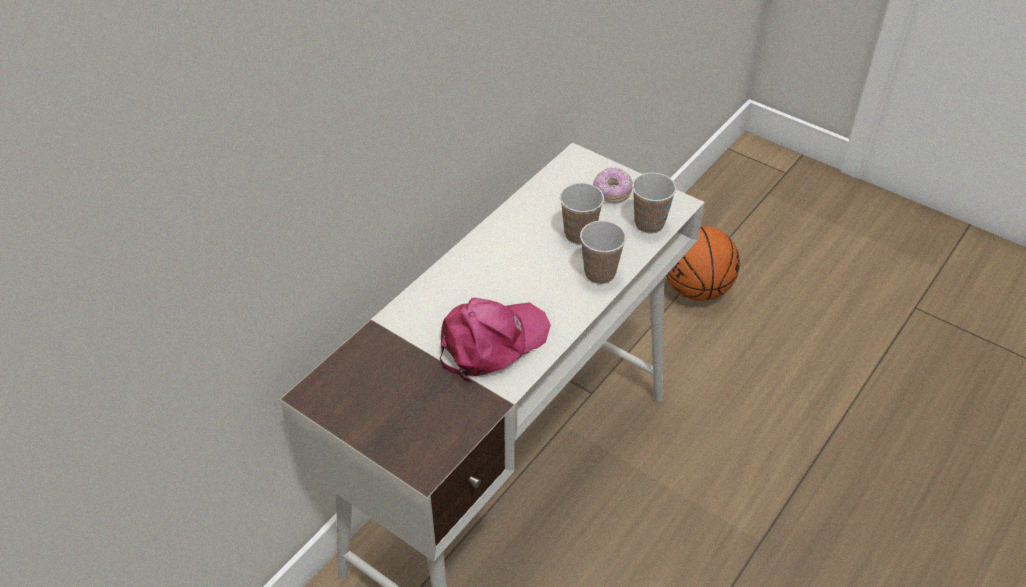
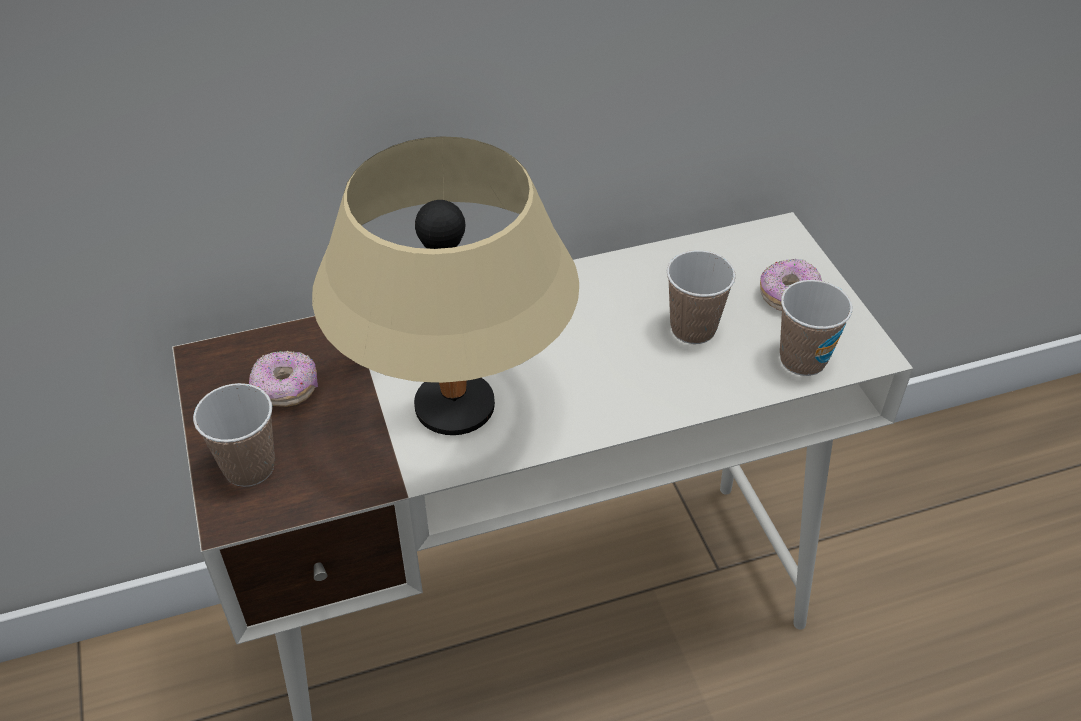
camera: 35 degrees right, 0 degrees up
pink cap [440,298,551,383] -> beige table lamp [312,136,579,435]
cup [580,221,626,284] -> cup moved to [193,383,275,487]
basketball [666,226,740,301] -> none
none -> donut [249,351,318,407]

